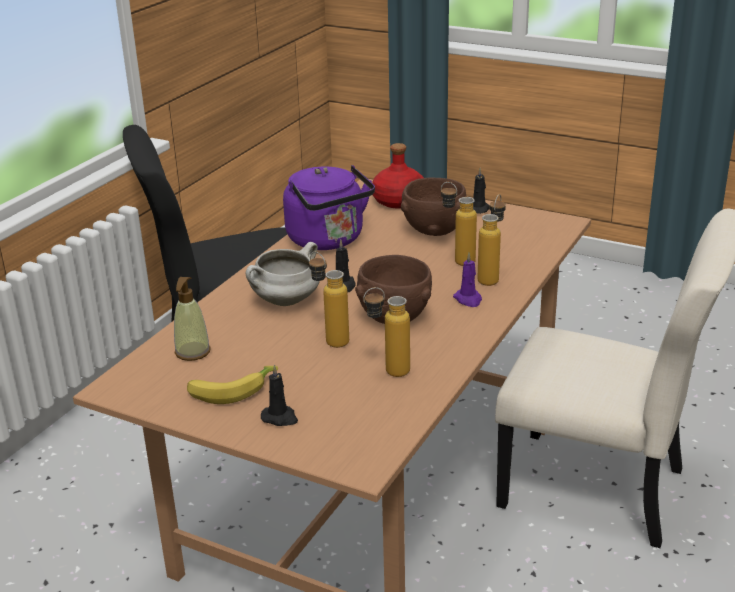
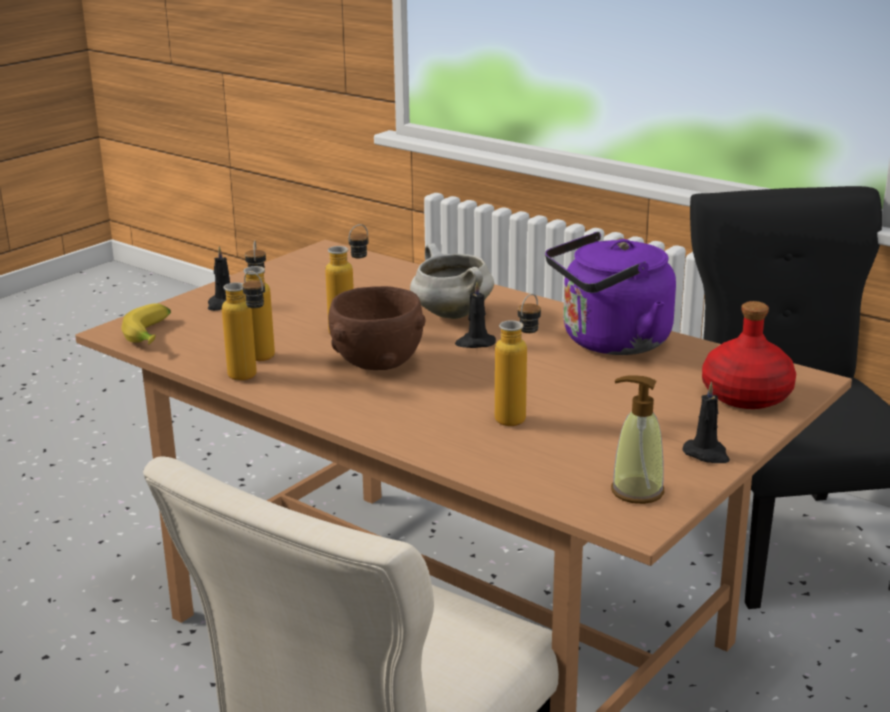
camera: 100 degrees right, 5 degrees down
soap dispenser [174,277,211,361] -> soap dispenser moved to [611,375,665,504]
banana [187,366,278,404] -> banana moved to [121,303,171,344]
brown bowl [401,177,467,236] -> none
purple candle [453,253,482,307] -> none
bottle [478,194,506,286] -> bottle moved to [222,271,265,381]

